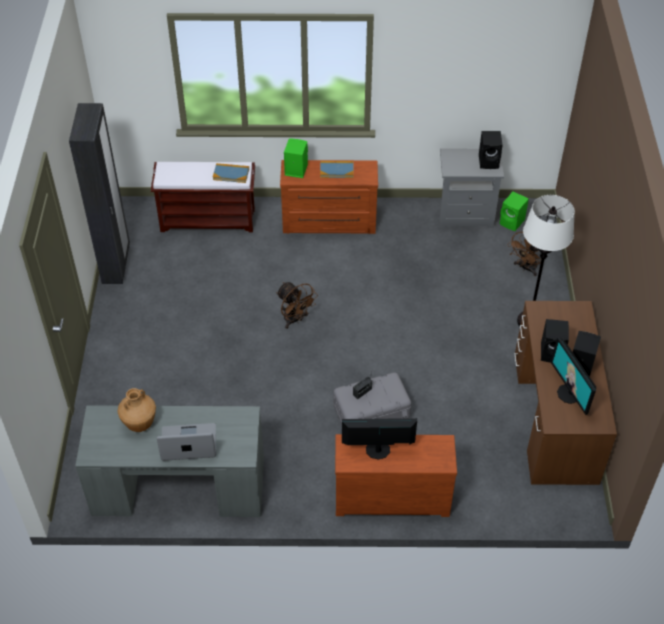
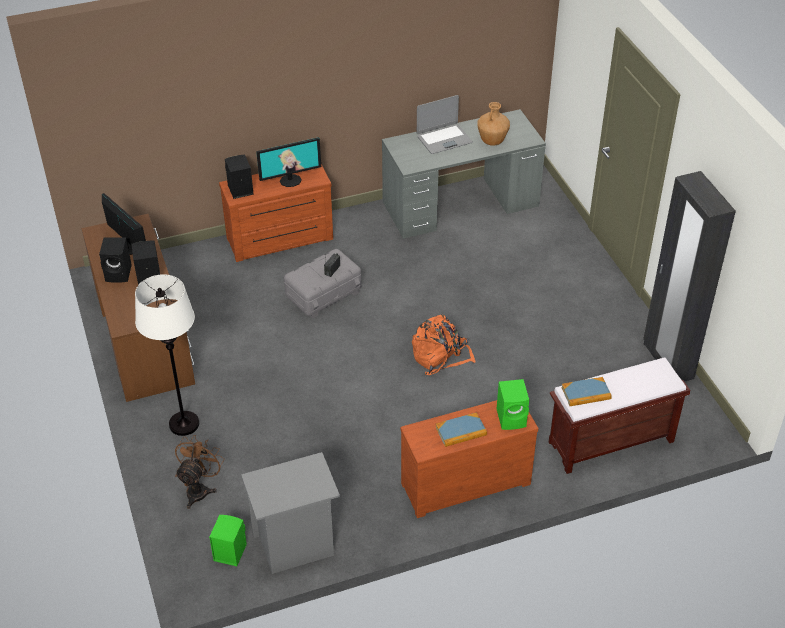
camera: 160 degrees right, 5 degrees down
brown fan [276,282,318,329] -> orange backpack [412,315,475,375]
black speaker [479,131,503,169] -> black speaker moved to [225,155,254,199]

